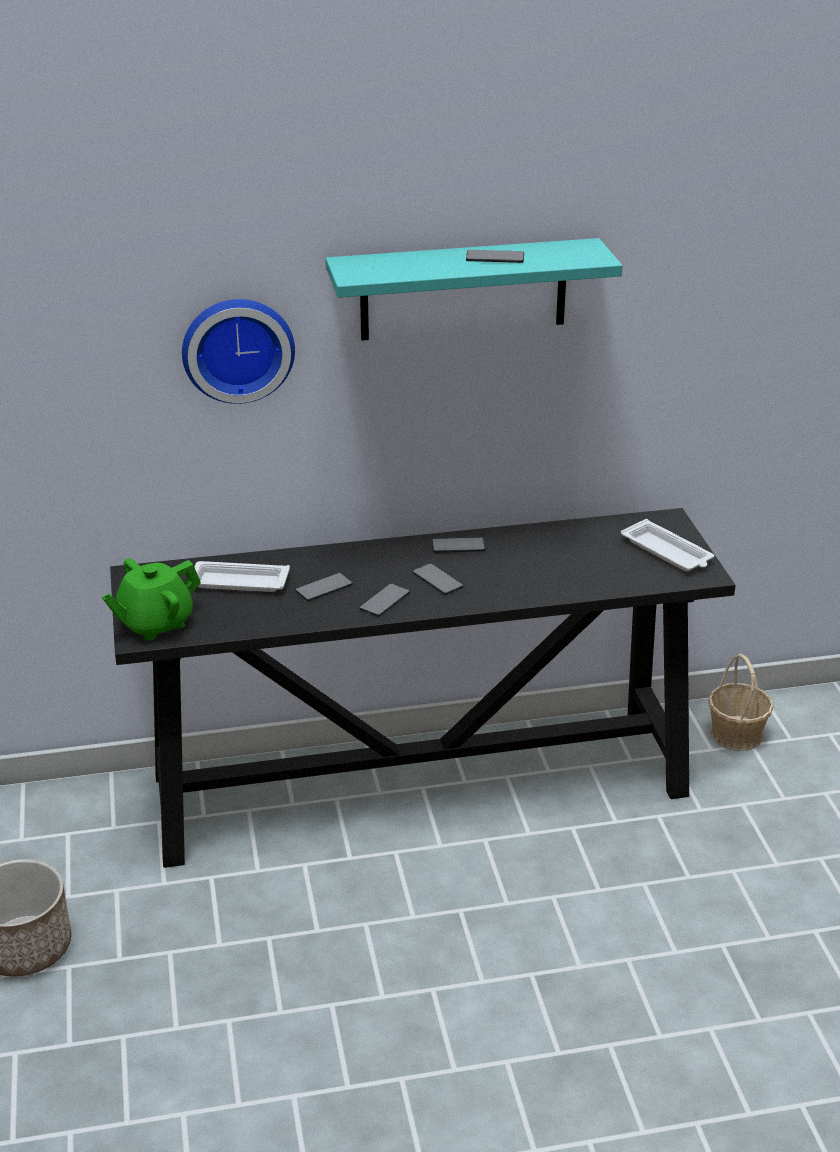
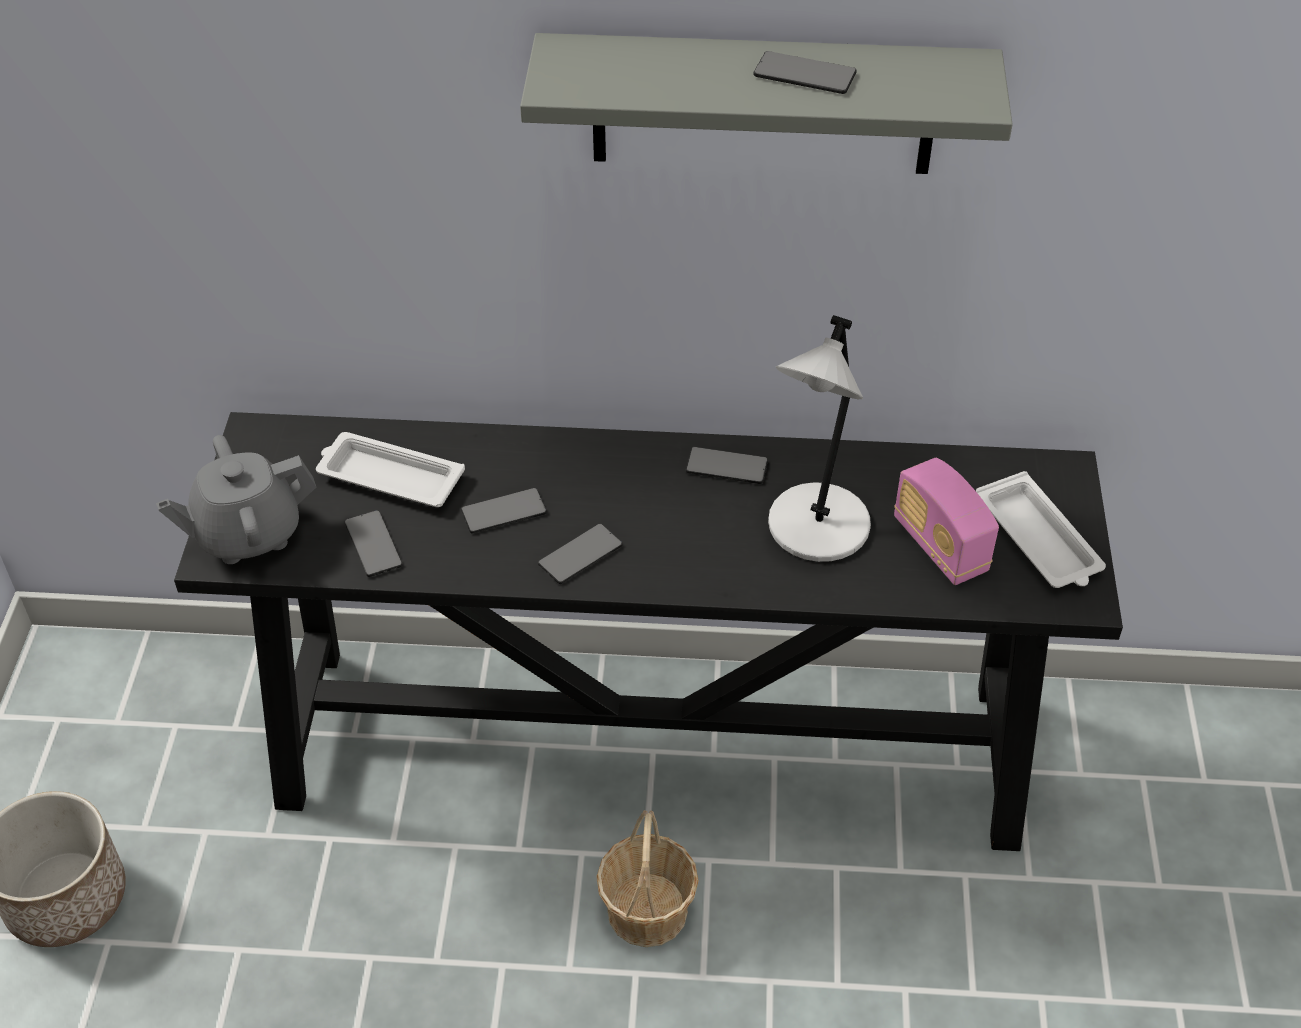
camera: 15 degrees right, 15 degrees up
green teapot [102,559,201,641] -> grey teapot [156,435,316,564]
wall clock [182,299,295,404] -> none
turquoise shelf [325,238,623,340] -> grey shelf [520,33,1013,174]
phone [412,563,464,595] -> phone moved to [345,510,403,577]
basket [708,654,774,751] -> basket moved to [596,810,699,947]
none -> grey table lamp [768,315,871,562]
none -> radio [894,458,999,585]

